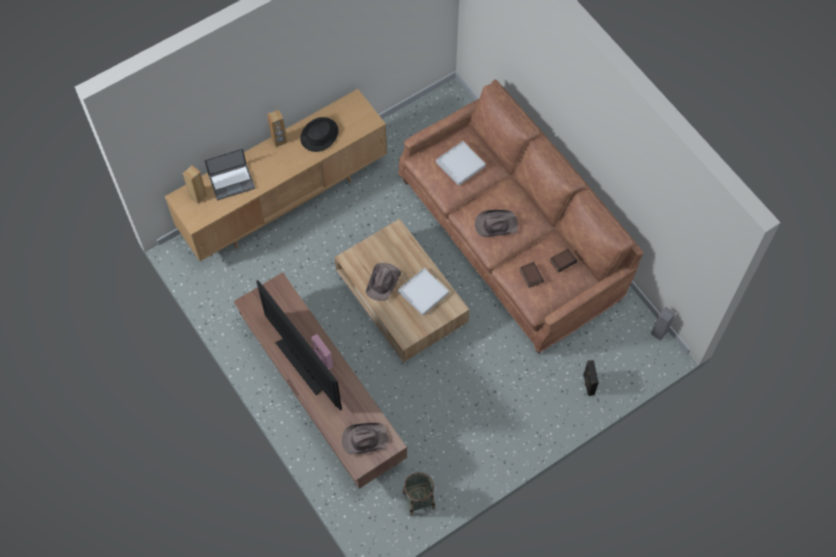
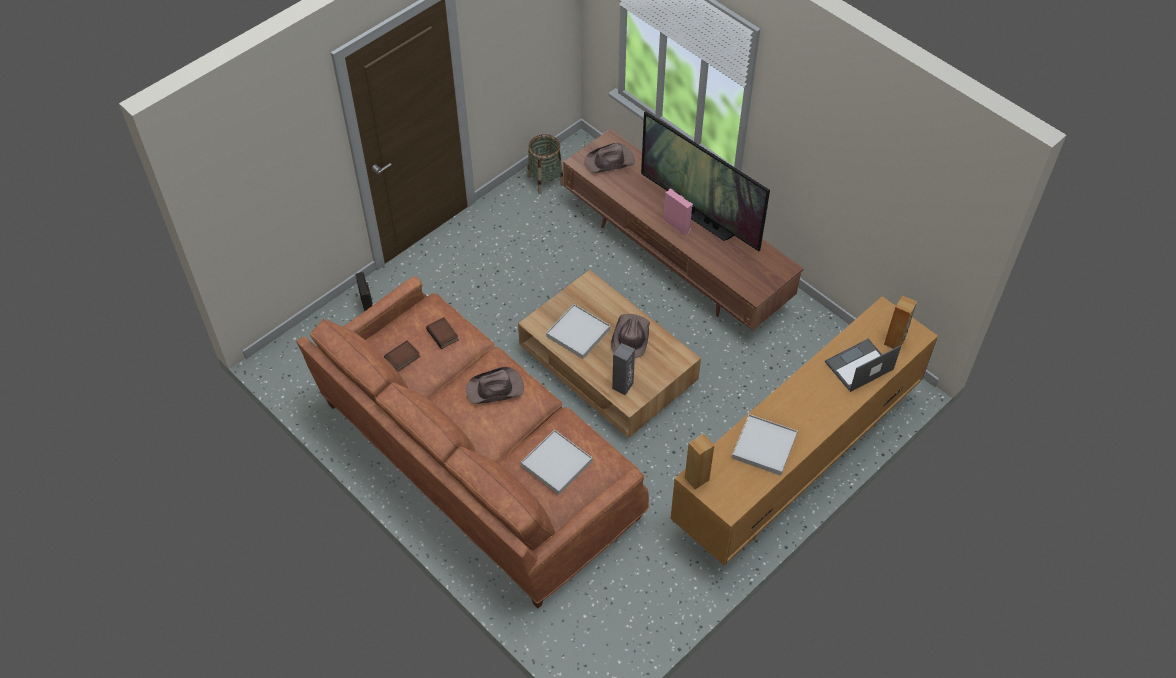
camera: 170 degrees right, 10 degrees down
brown speaker [267,110,287,147] -> brown speaker moved to [685,434,714,489]
black hat [300,117,339,152] -> white tray [732,414,798,476]
grey speaker [651,307,675,341] -> grey speaker moved to [612,343,635,395]

